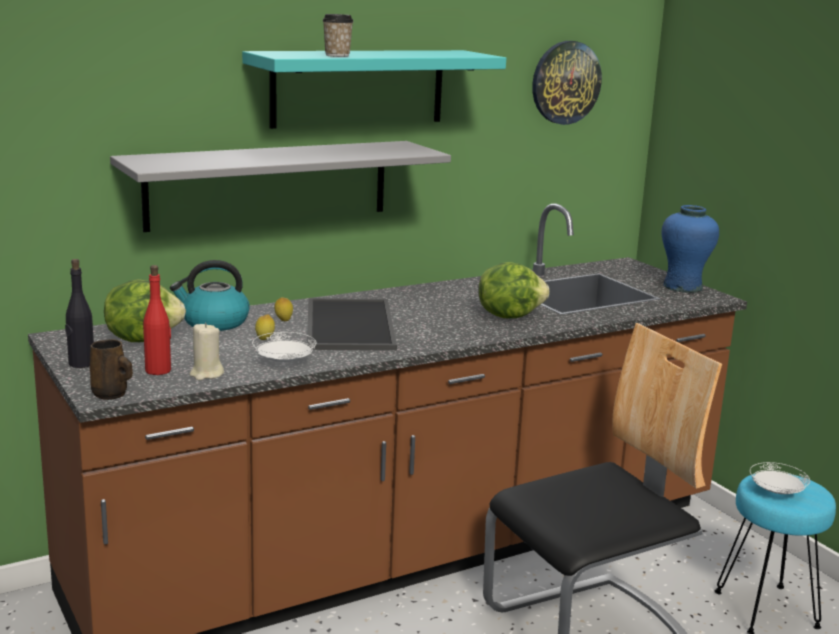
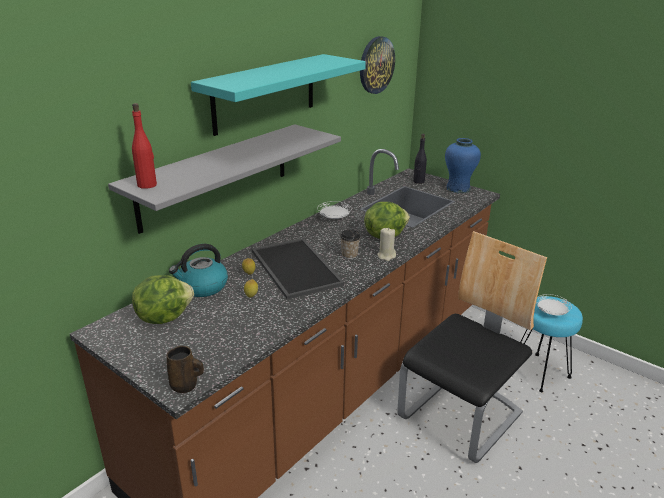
camera: 20 degrees left, 10 degrees up
black bottle [65,259,94,368] -> black bottle moved to [413,134,427,184]
red bottle [143,265,171,375] -> red bottle moved to [132,103,157,189]
beige candle [189,323,224,380] -> beige candle moved to [377,228,396,261]
white plate [252,332,316,363] -> white plate moved to [317,201,352,219]
cup [322,14,354,57] -> cup moved to [340,229,360,259]

